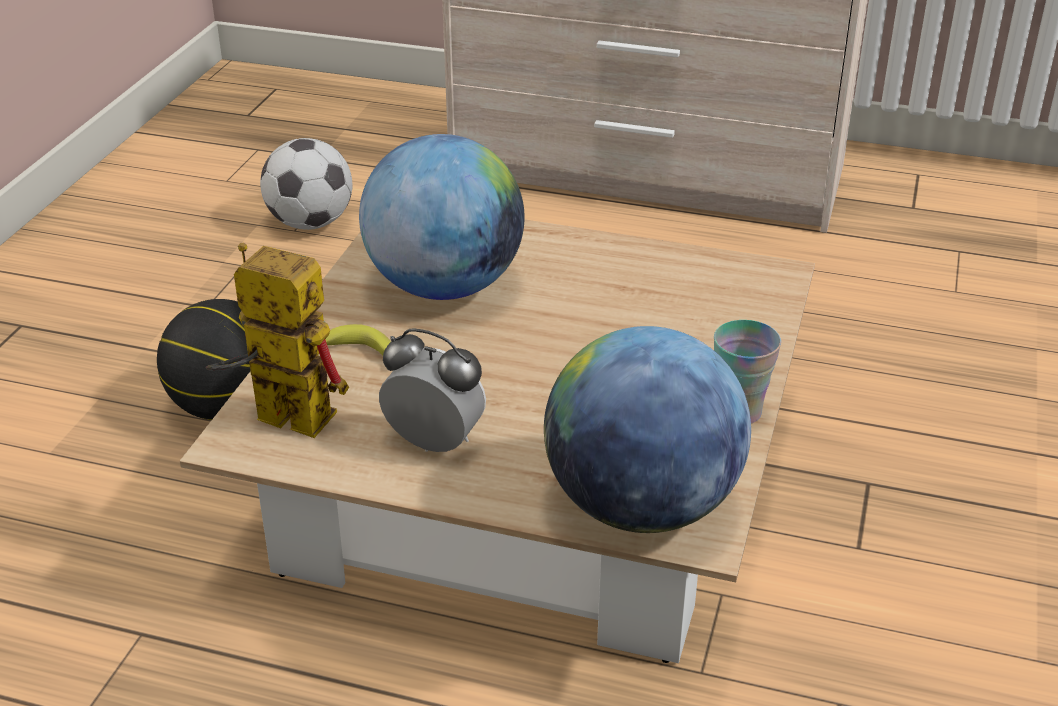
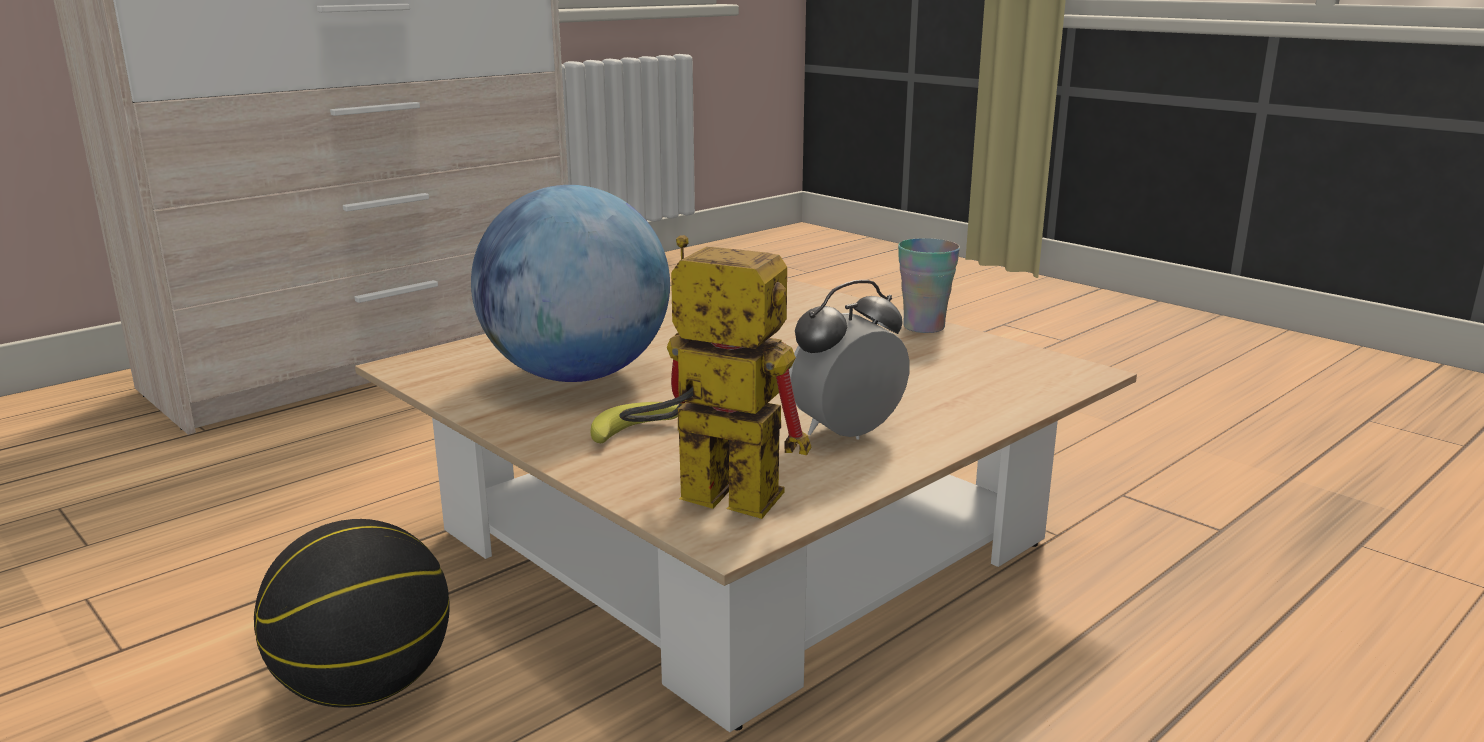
camera: 60 degrees left, 15 degrees down
toy robot [206,243,349,438] -> toy robot turned 60 degrees clockwise [619,235,811,519]
football [260,138,352,230] -> none
globe [544,326,751,533] -> none

